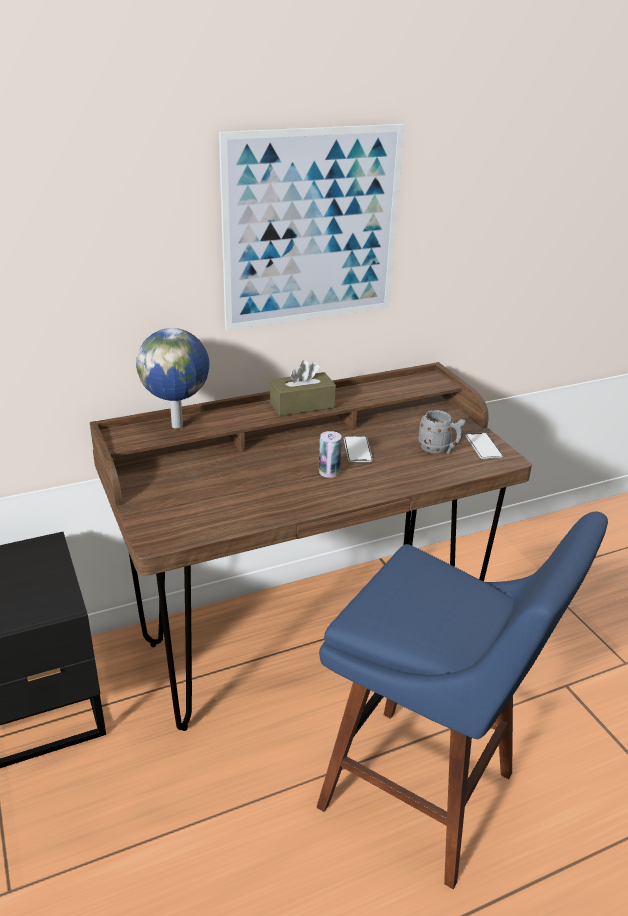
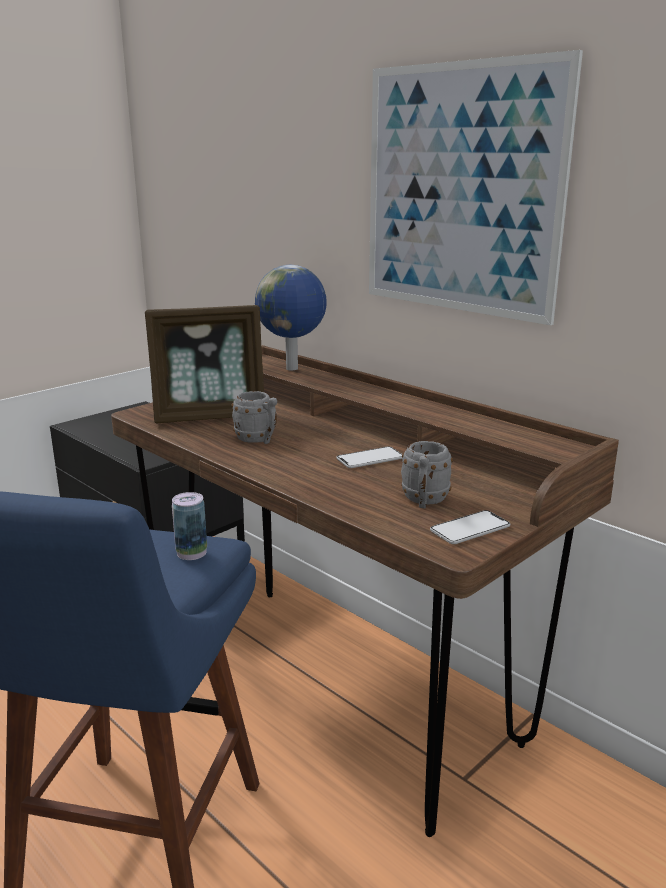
camera: 70 degrees right, 10 degrees down
brown tissue box [270,360,336,416] -> none
can [319,431,342,478] -> can moved to [172,492,207,560]
none -> picture frame [145,305,264,424]
none -> grey mug [231,391,277,444]

